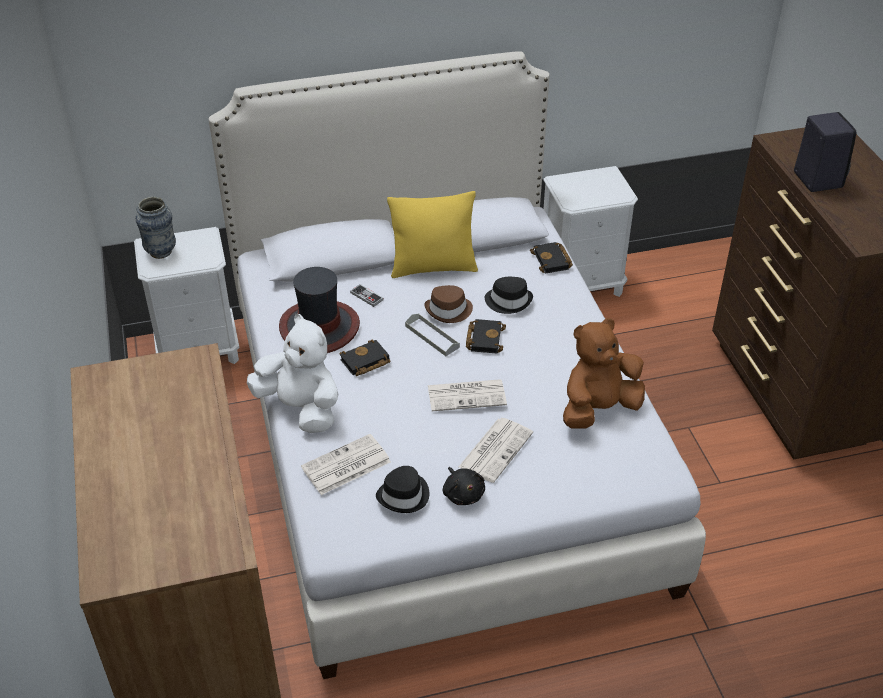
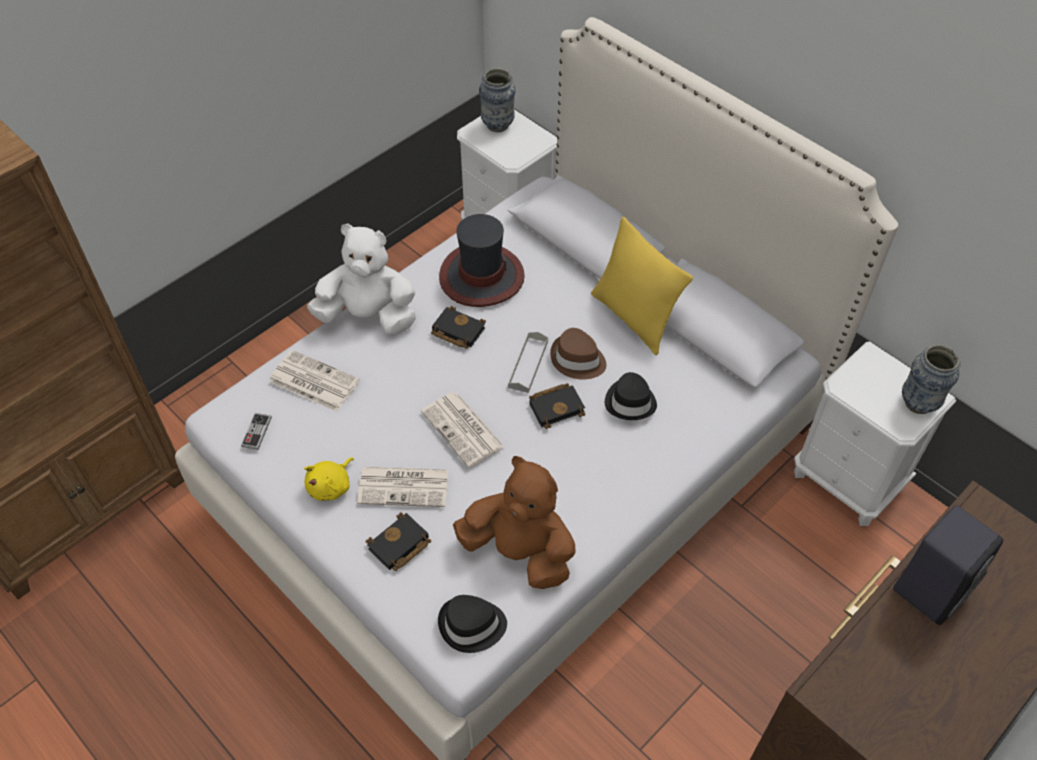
camera: 60 degrees right, 10 degrees up
white plush toy [247,314,338,433] -> white plush toy turned 90 degrees counterclockwise [307,224,416,335]
game controller [350,284,384,307] -> game controller moved to [241,413,272,450]
black hat [376,466,429,513] -> black hat moved to [438,595,507,653]
black plush toy [443,467,485,505] -> yellow plush toy [304,457,354,501]
black book [530,242,573,274] -> black book moved to [366,512,431,571]
none -> vase [902,345,960,414]

